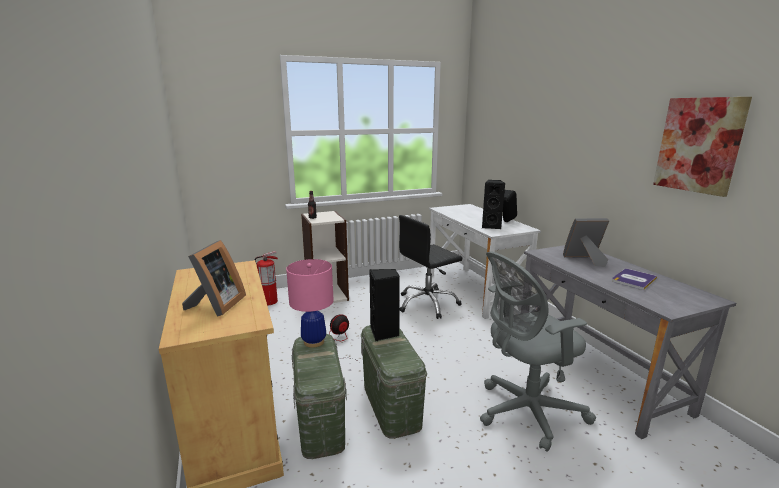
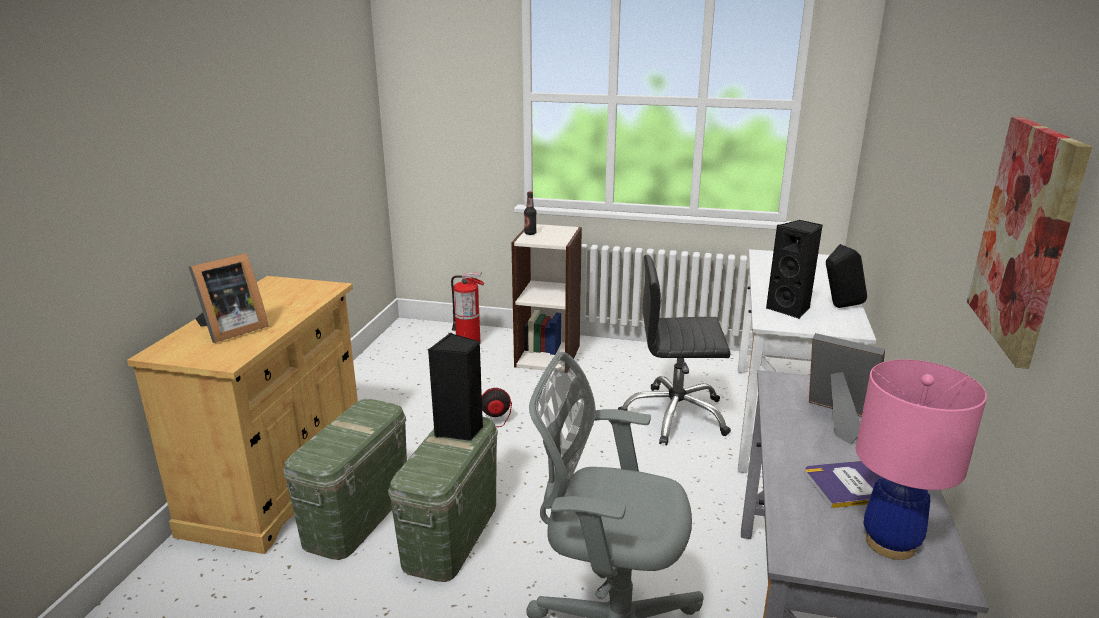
camera: 35 degrees right, 5 degrees up
pink table lamp [286,259,334,348] -> pink table lamp moved to [856,359,987,560]

